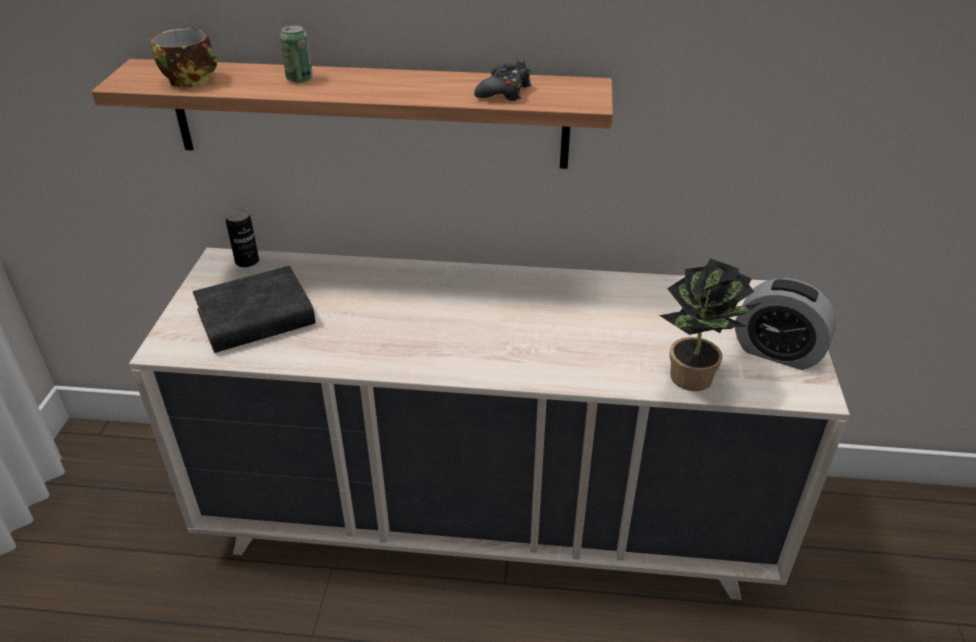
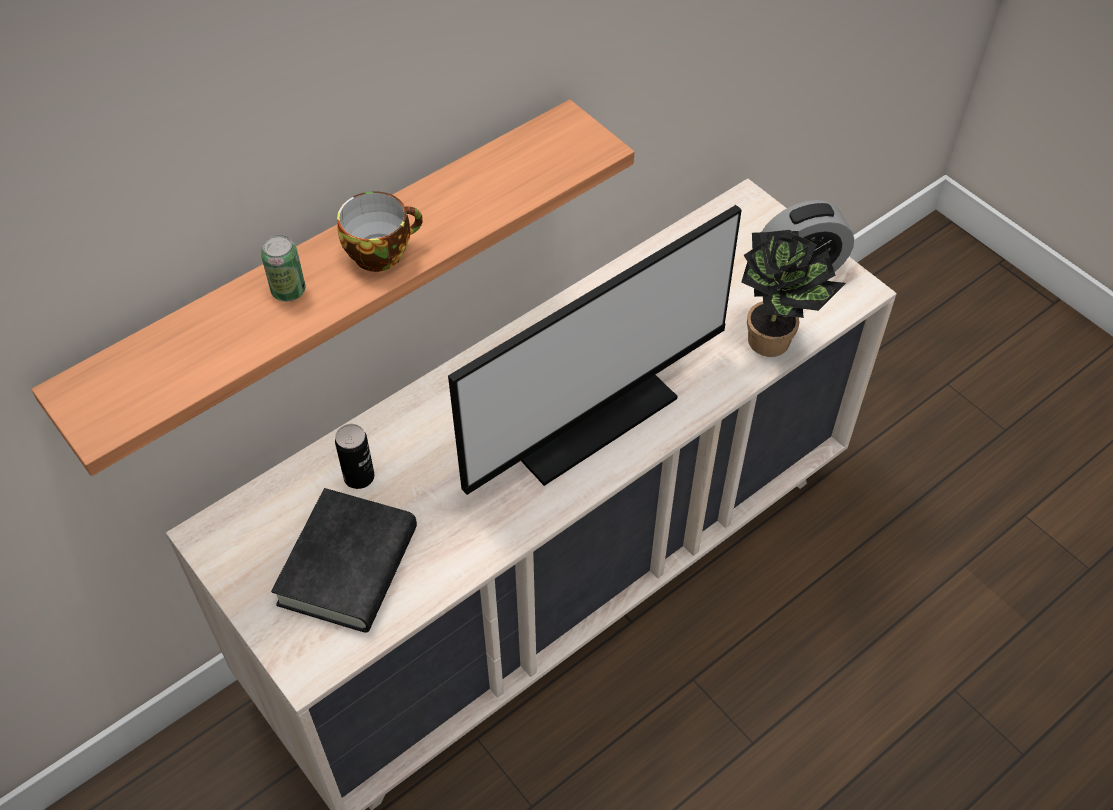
camera: 45 degrees left, 15 degrees up
cup [151,29,217,87] -> cup moved to [337,191,423,272]
can [226,209,259,268] -> can moved to [335,424,374,489]
black game controller [474,60,531,101] -> none
none -> monitor [448,205,742,495]

